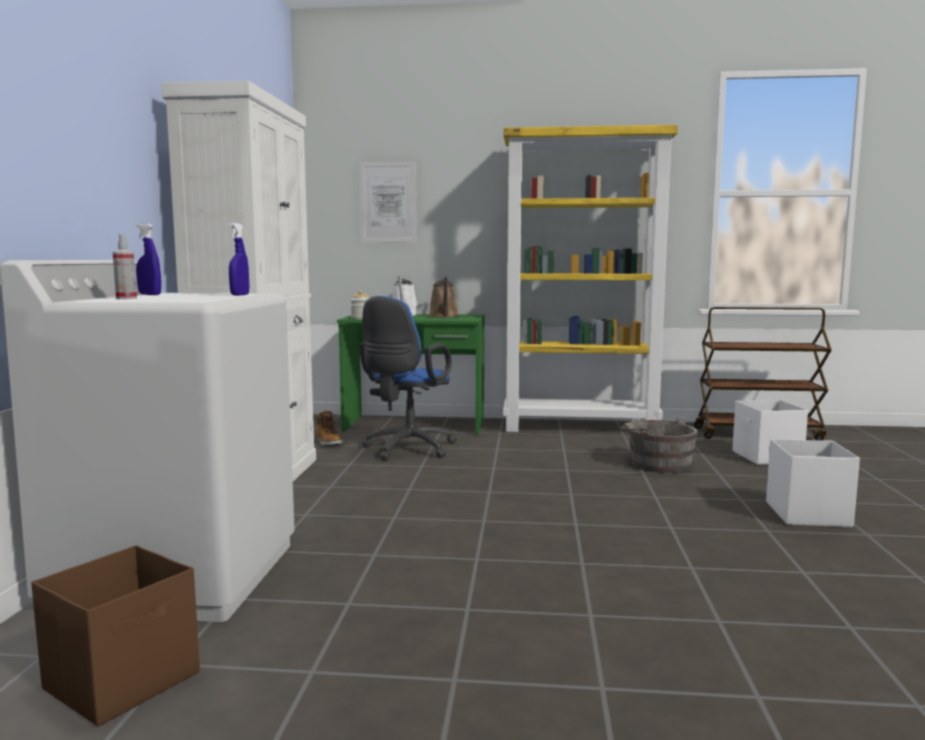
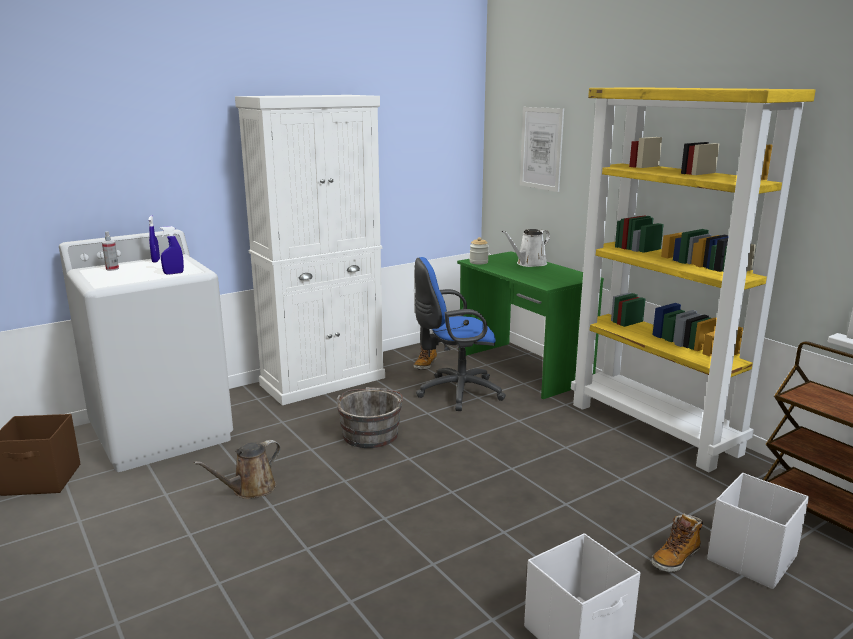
camera: 50 degrees right, 10 degrees up
brown watering can [428,277,459,318] -> brown watering can moved to [194,440,281,499]
grey bucket [621,417,698,473] -> grey bucket moved to [337,387,403,448]
none -> boot [652,514,703,572]

